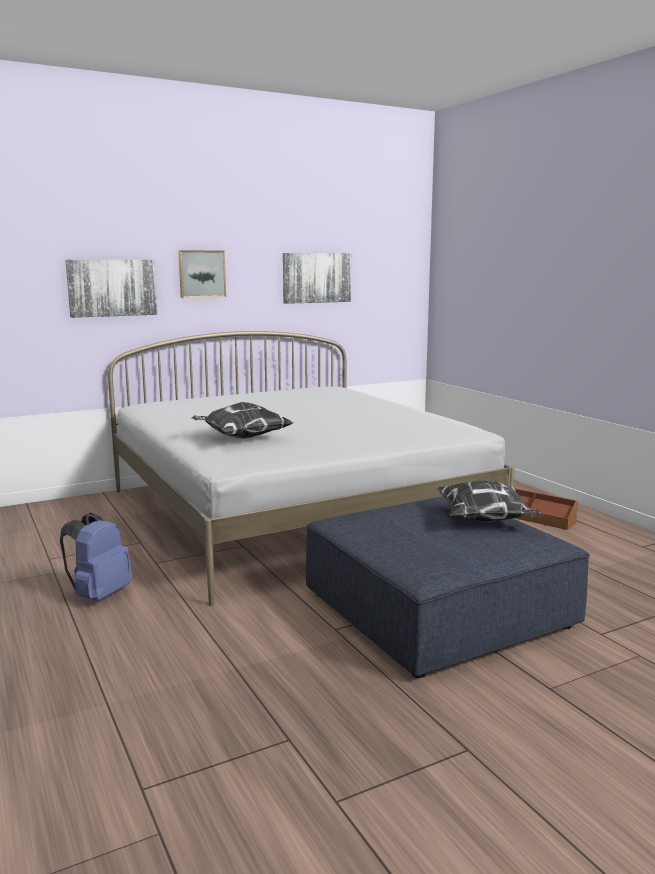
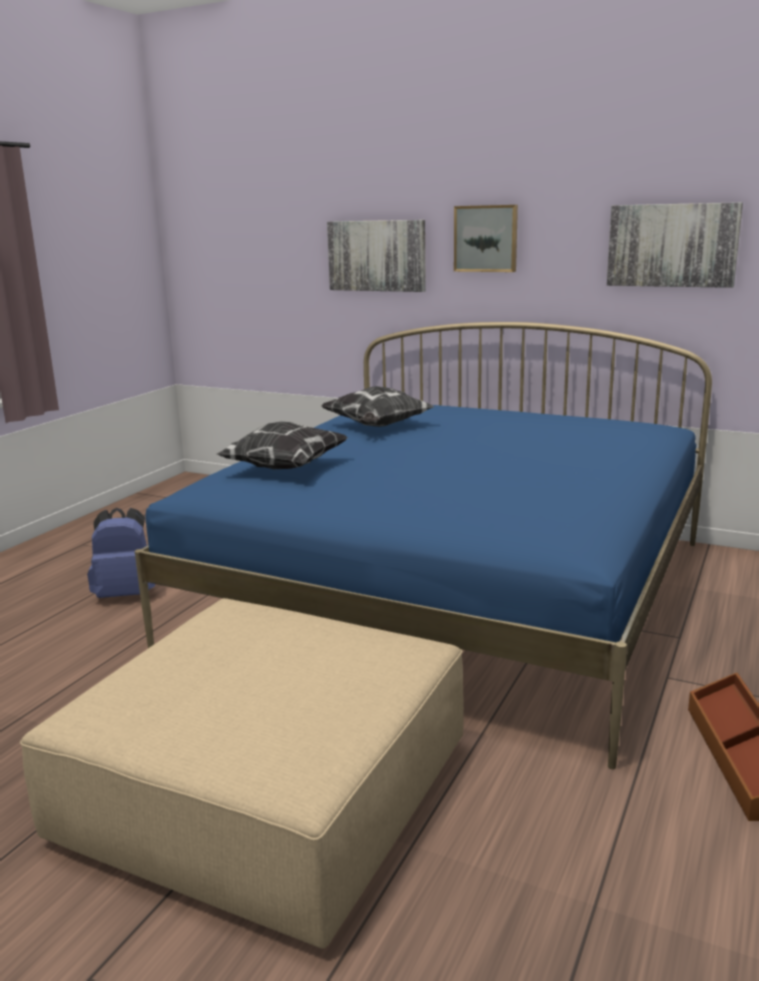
camera: 55 degrees right, 5 degrees up
white bed [108,331,515,606] -> blue bed [135,322,712,769]
blue ottoman [306,496,590,678] -> beige ottoman [20,598,464,948]
pillow [436,480,544,522] -> pillow moved to [322,386,435,427]

